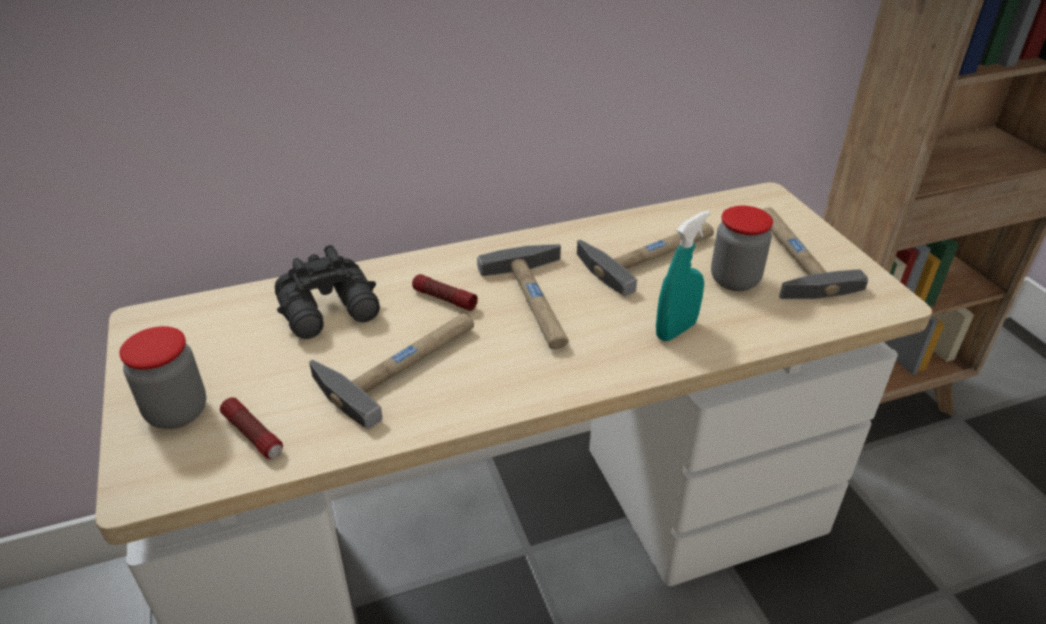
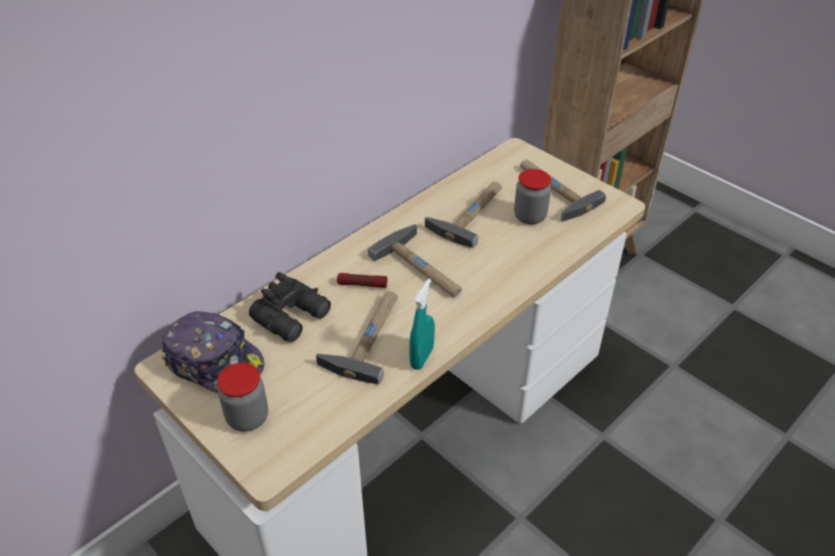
camera: 25 degrees left, 5 degrees up
flashlight [220,397,283,459] -> none
turquoise spray bottle [656,210,710,341] -> turquoise spray bottle moved to [409,279,435,370]
none -> cap [162,311,264,393]

